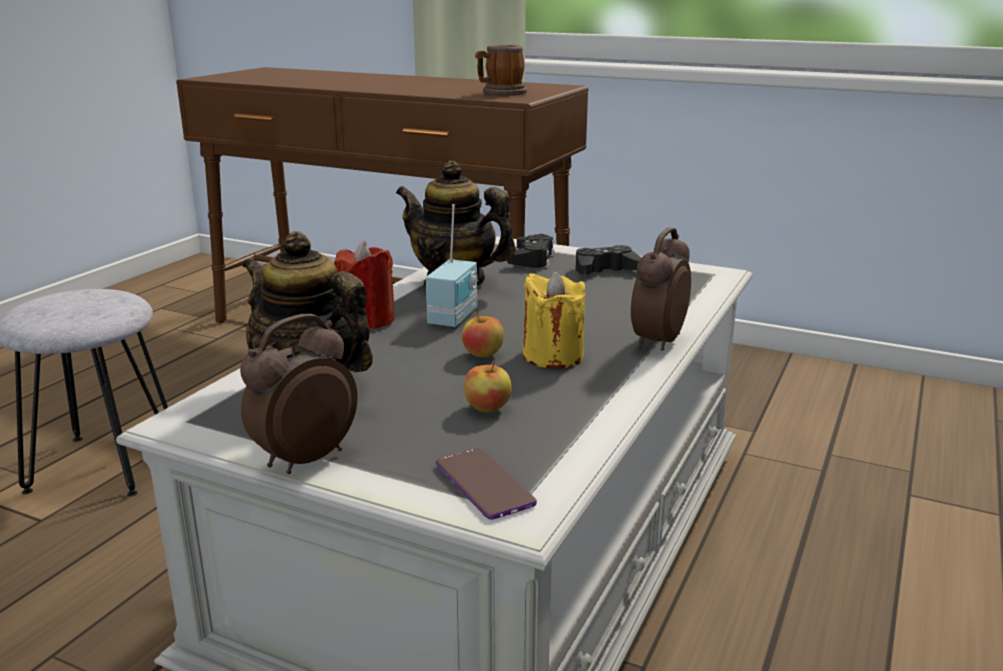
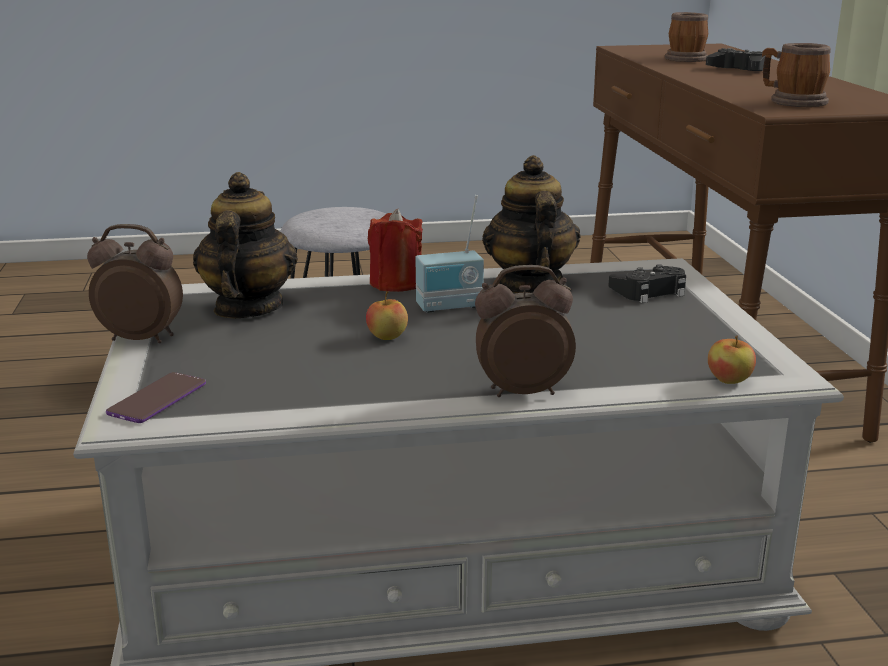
camera: 55 degrees right, 0 degrees up
apple [463,360,512,412] -> apple moved to [708,336,756,384]
yellow candle [523,271,585,369] -> none
black game controller [576,245,641,275] -> black game controller moved to [706,48,766,71]
none -> mug [665,12,708,62]

